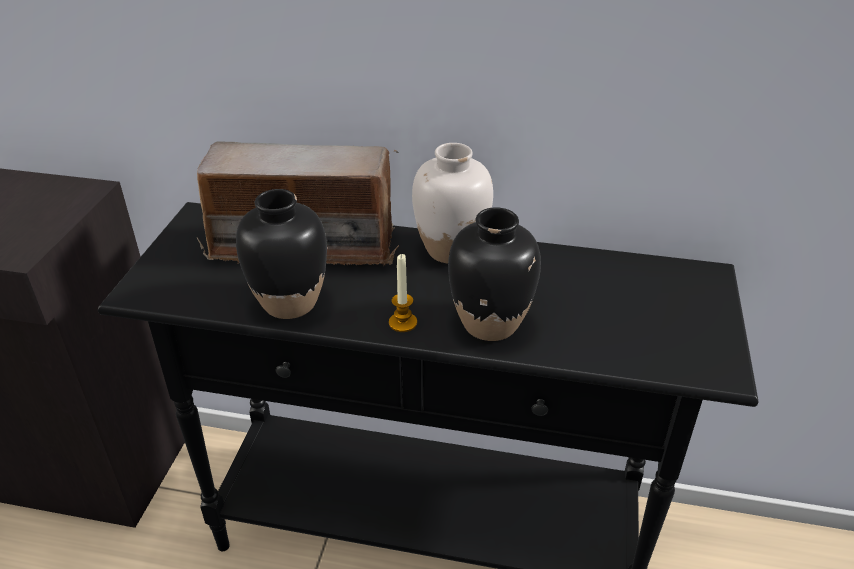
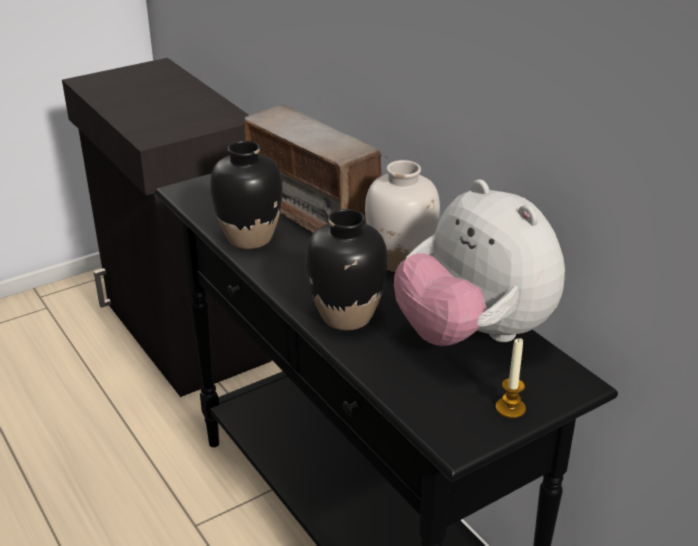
camera: 45 degrees right, 5 degrees down
candle [389,254,417,332] -> candle moved to [496,338,526,418]
none -> plush toy [394,179,565,346]

